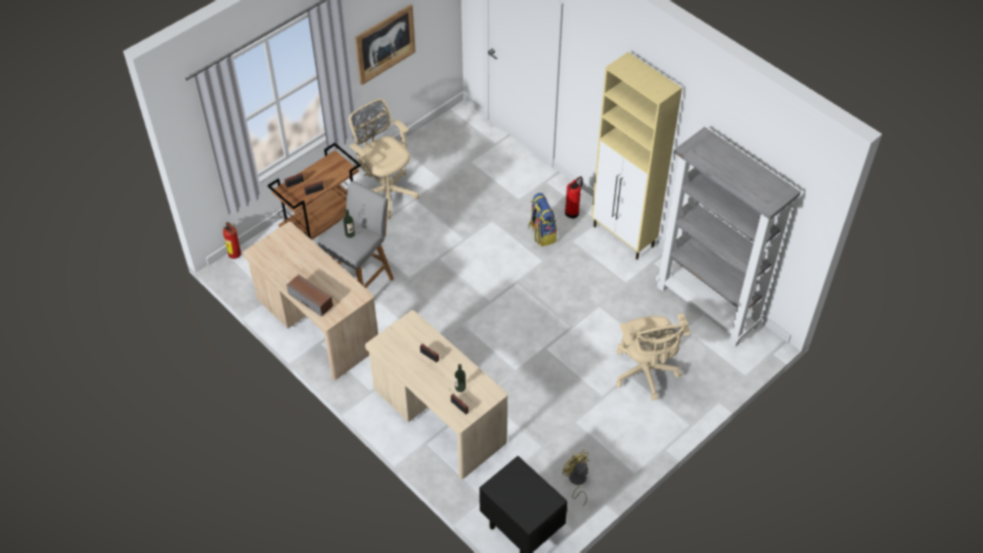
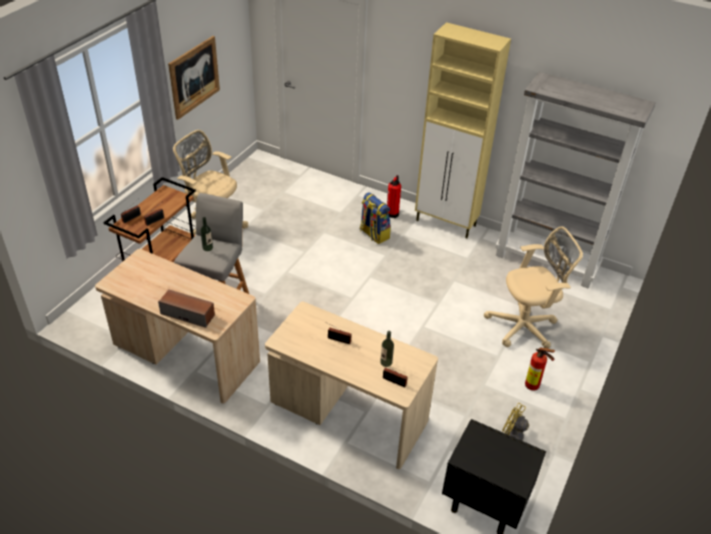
camera: 20 degrees left, 10 degrees down
fire extinguisher [223,222,241,259] -> fire extinguisher moved to [525,347,555,391]
beige office chair [616,314,691,401] -> beige office chair turned 75 degrees counterclockwise [484,227,583,349]

